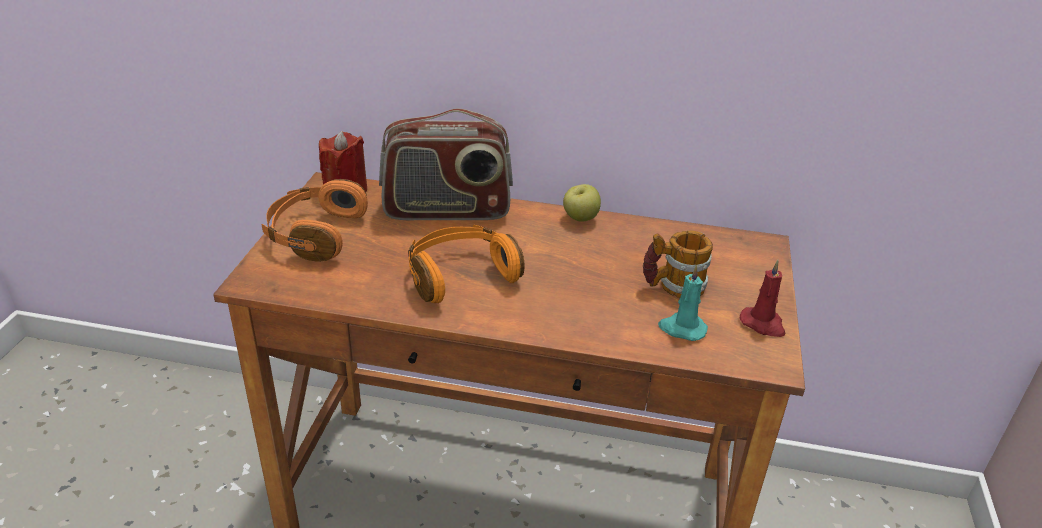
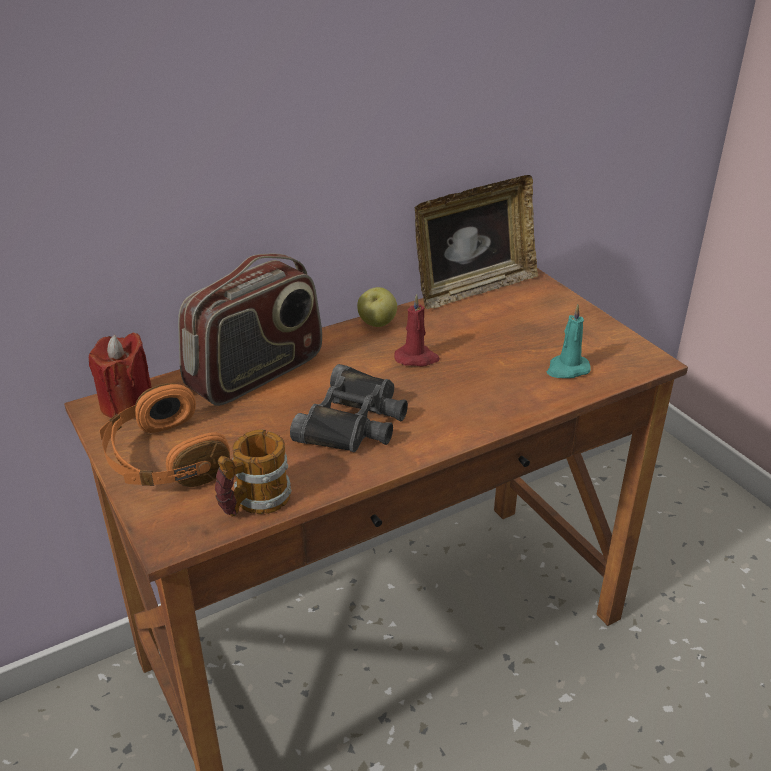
camera: 40 degrees left, 0 degrees up
orange headphones [408,225,525,303] -> black binoculars [290,364,408,452]
mug [643,231,713,298] -> mug moved to [215,430,292,517]
red candle [740,260,785,337] -> red candle moved to [394,294,440,366]
none -> picture frame [415,175,539,309]

